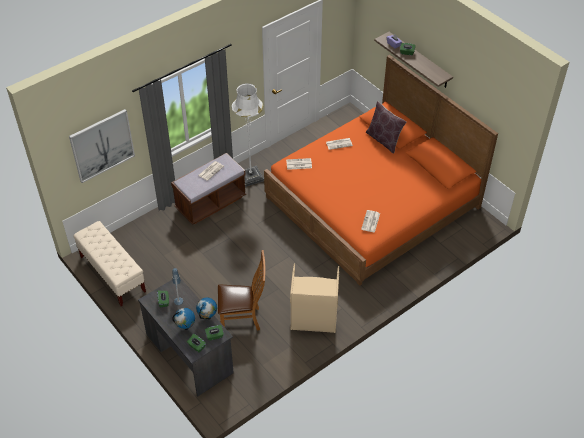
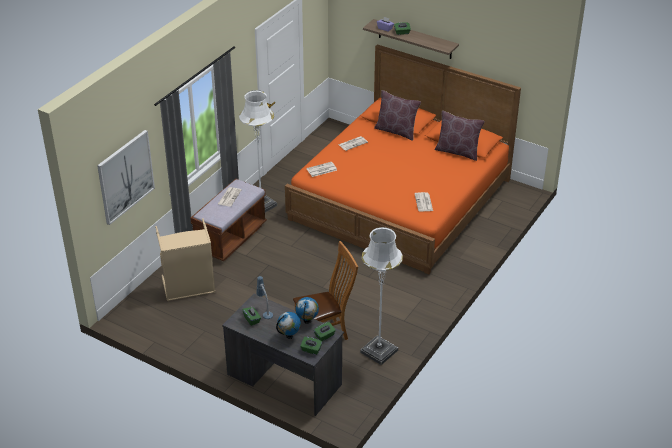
camera: 20 degrees left, 10 degrees down
beige bench [73,221,146,306] -> none
beige laundry basket [290,263,339,333] -> beige laundry basket moved to [155,218,215,301]
none -> white floor lamp [360,227,403,365]
none -> brown pillow [435,111,485,161]

